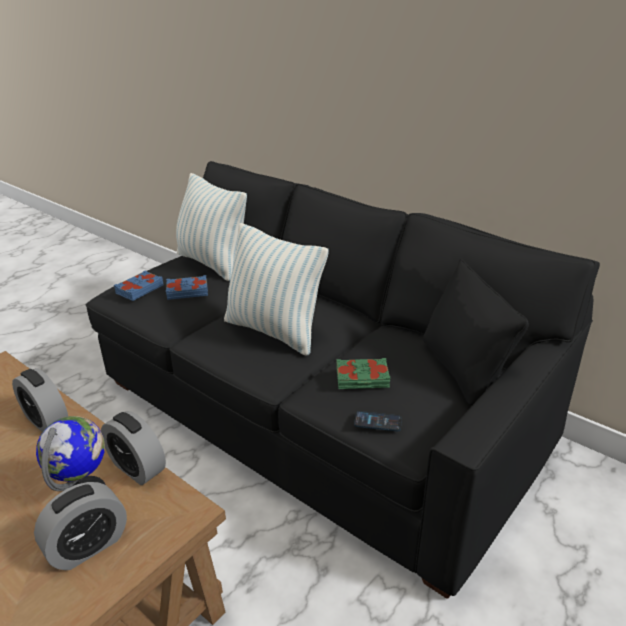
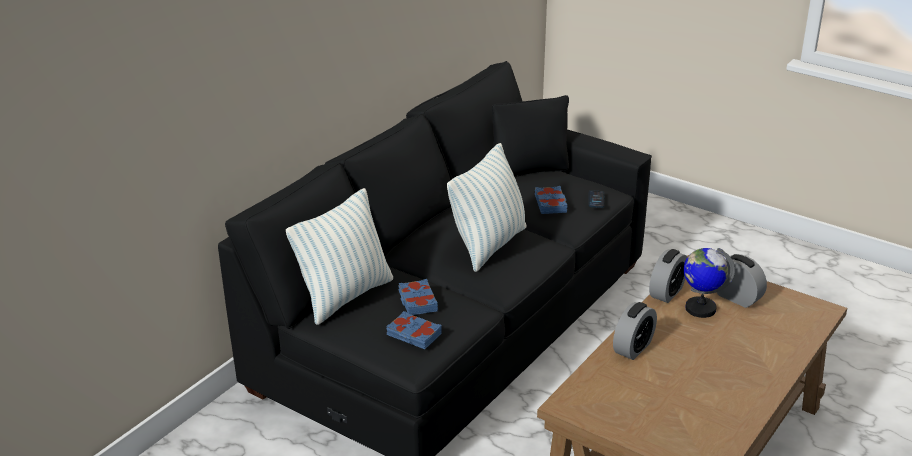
camera: 95 degrees left, 0 degrees up
green book [337,358,390,389] -> blue book [535,186,568,214]

